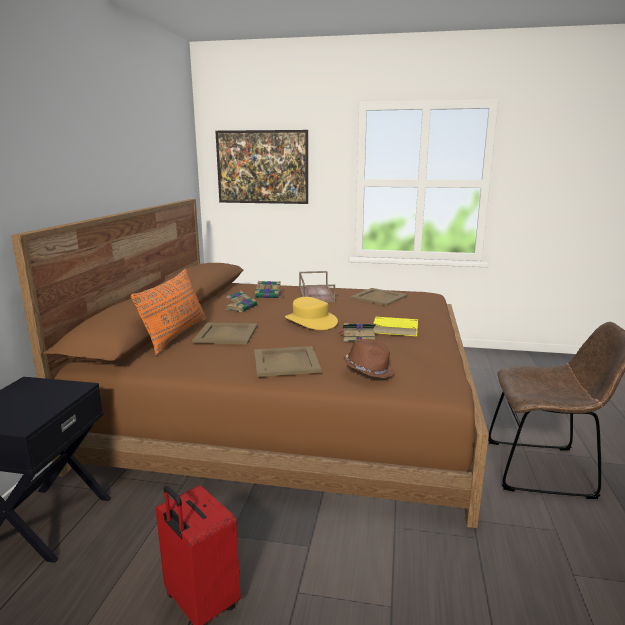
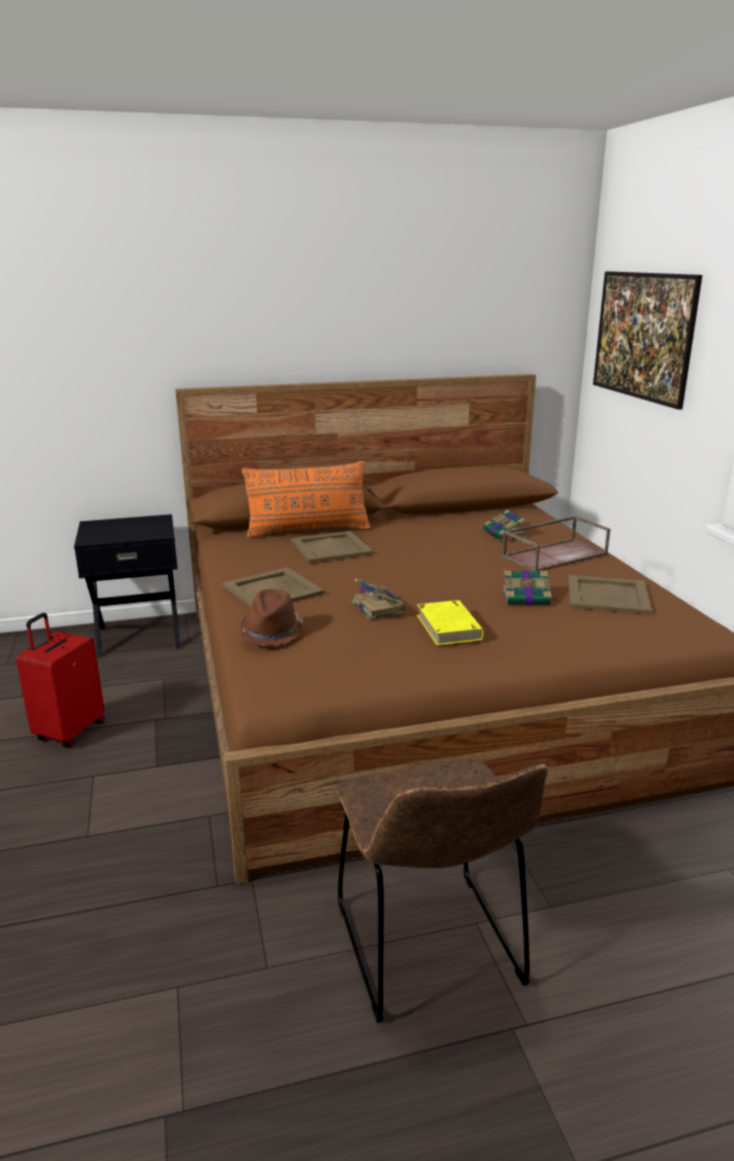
camera: 65 degrees right, 5 degrees up
book [225,290,257,312] -> book moved to [502,570,558,605]
yellow hat [285,297,338,330] -> none

